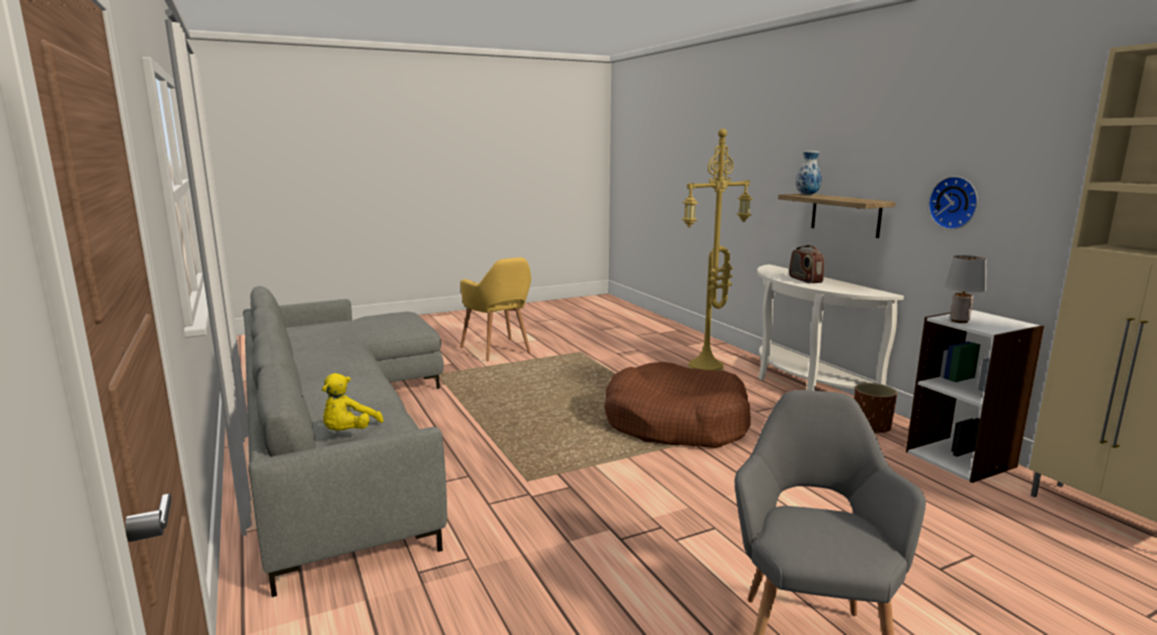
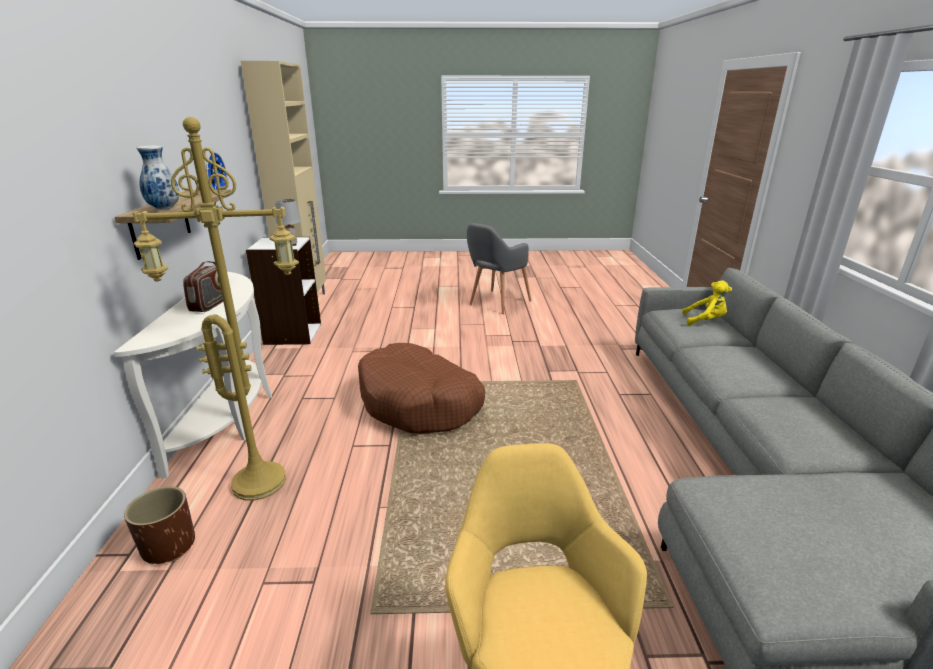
camera: 155 degrees left, 10 degrees up
yellow plush toy [322,373,383,431] -> yellow plush toy turned 60 degrees clockwise [682,281,732,326]
brown planter [854,383,897,433] -> brown planter moved to [124,486,195,564]

